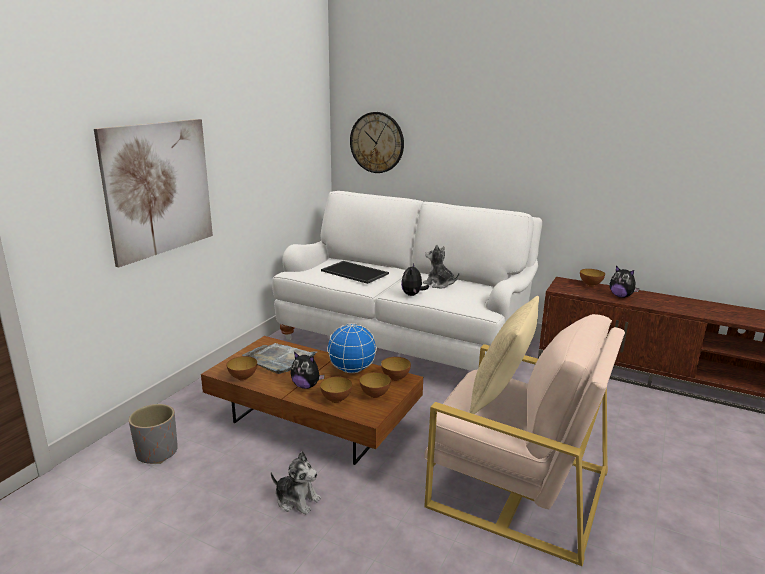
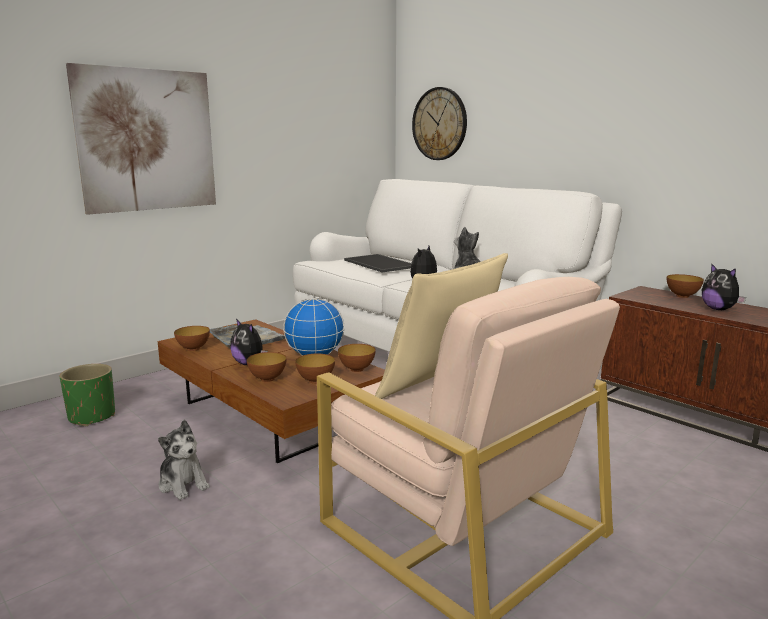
camera: 20 degrees right, 5 degrees down
grey planter [129,404,178,464] -> green planter [59,364,115,426]

